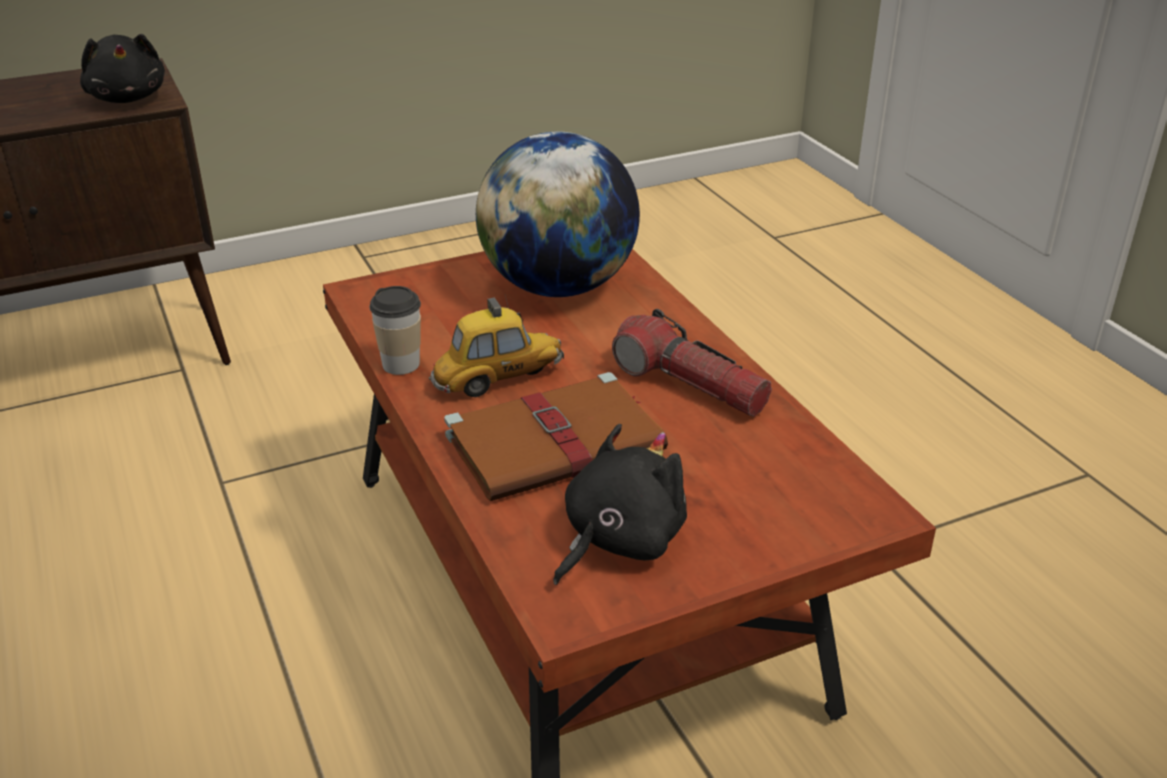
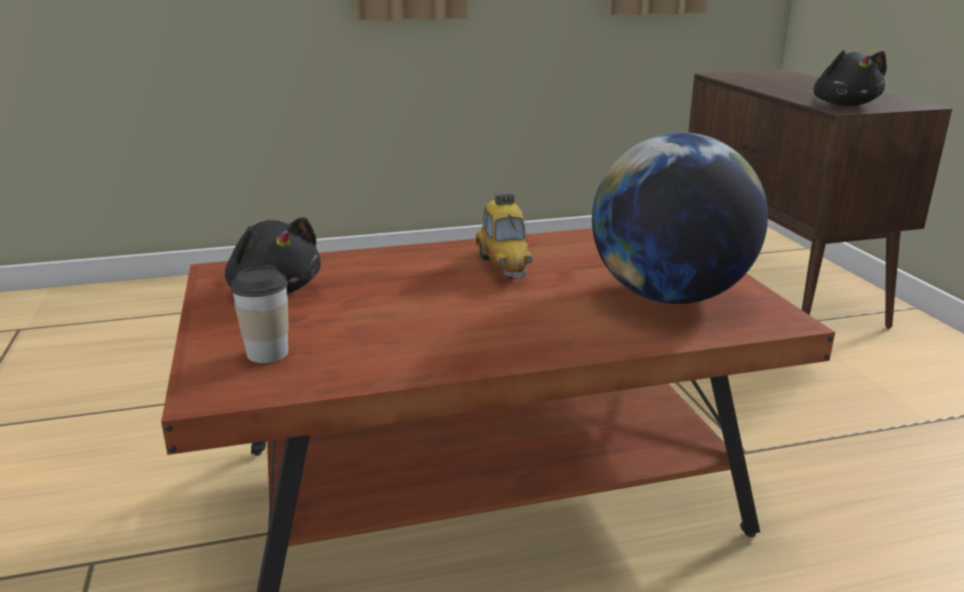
camera: 100 degrees right, 10 degrees down
black plush toy [80,34,165,103] -> black plush toy turned 75 degrees counterclockwise [814,50,887,106]
cup [369,286,421,375] -> cup moved to [231,265,289,363]
brown book [444,372,668,501] -> none
flashlight [612,309,772,417] -> none

